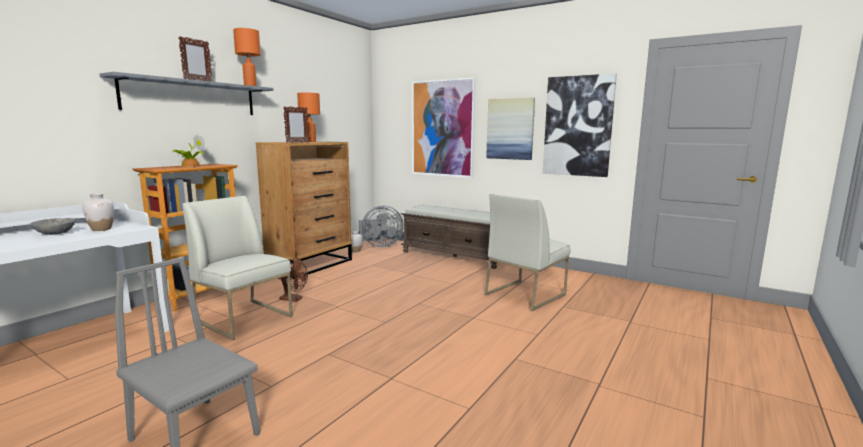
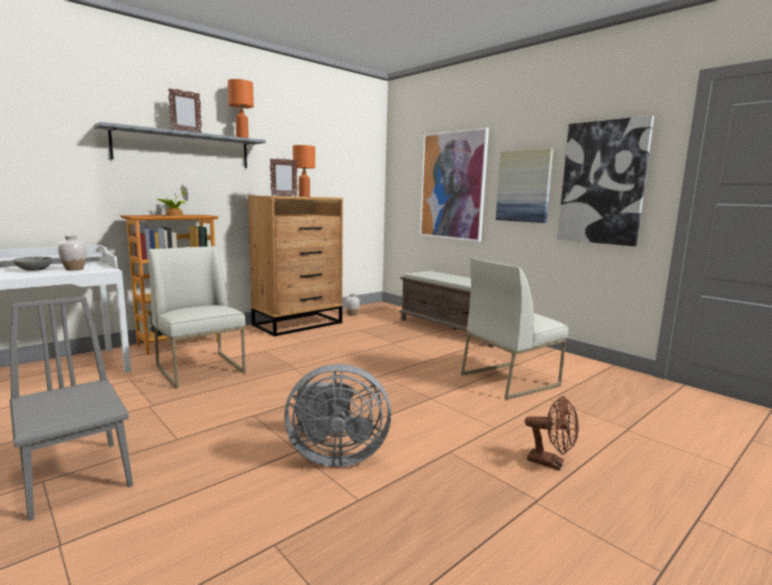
camera: 15 degrees right, 0 degrees up
brown fan [278,258,308,302] -> brown fan moved to [525,396,579,470]
grey fan [359,206,404,247] -> grey fan moved to [284,364,391,467]

